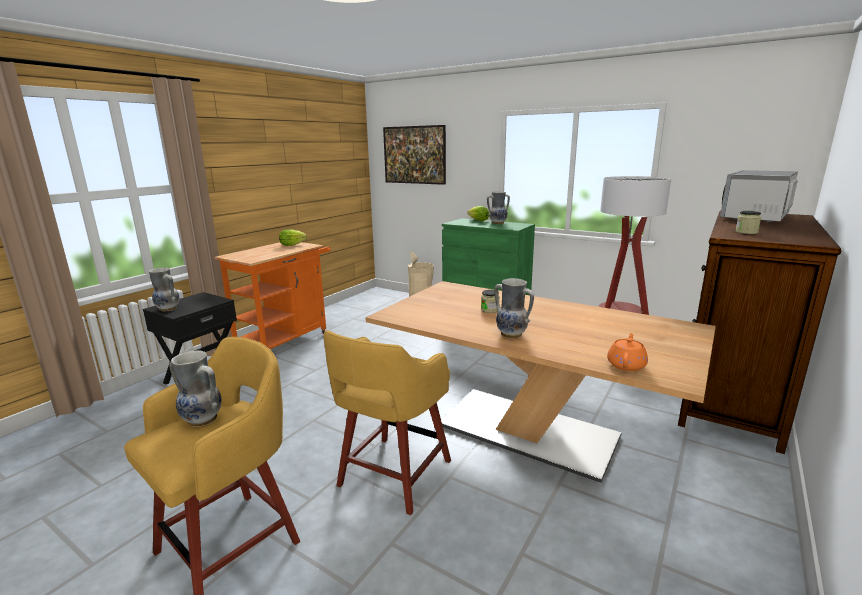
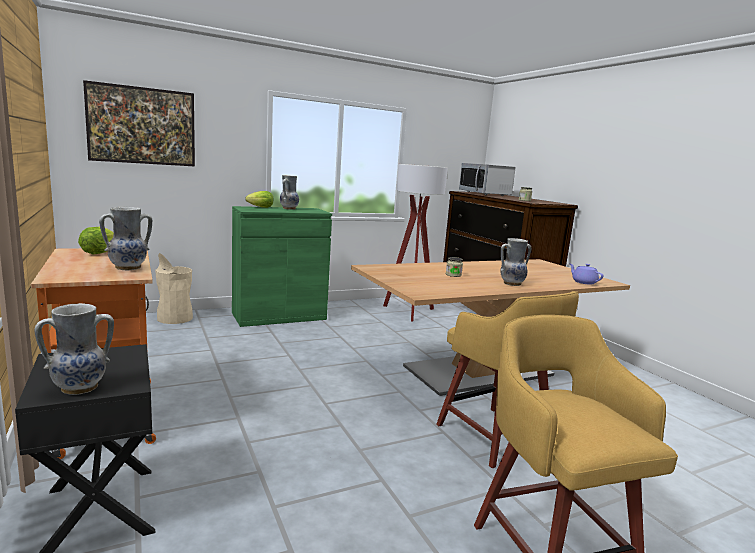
camera: 60 degrees left, 5 degrees down
vase [169,351,222,427] -> vase moved to [99,207,152,270]
orange teapot [607,333,648,371] -> purple teapot [569,263,604,285]

